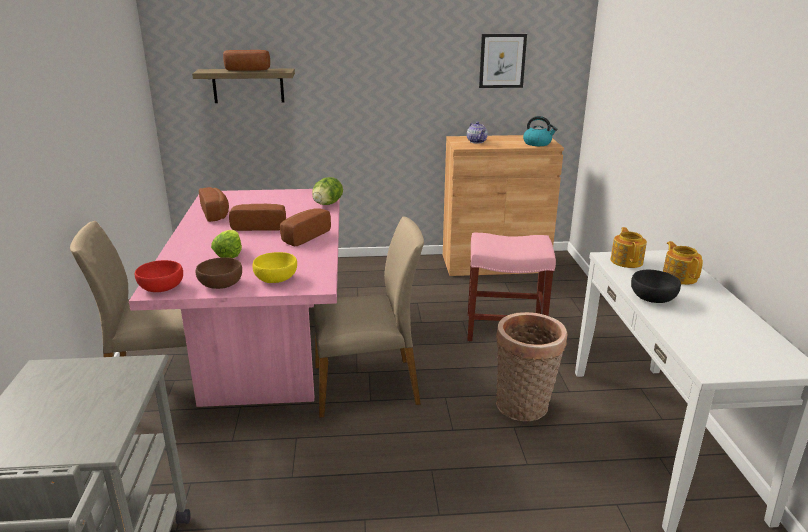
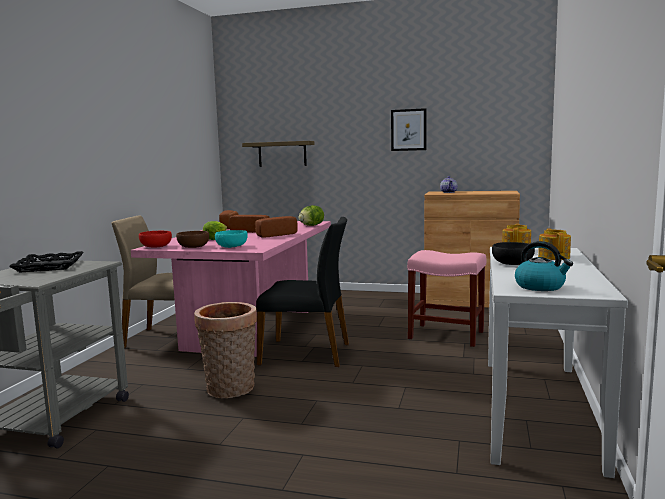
camera: 20 degrees right, 15 degrees down
bread [223,50,270,71] -> none
yellow bowl [253,252,297,283] -> turquoise bowl [215,230,248,248]
beige chair [314,217,424,418] -> black chair [256,217,349,367]
picture [479,34,527,88] -> picture moved to [391,108,427,151]
basket [496,312,568,421] -> basket moved to [194,302,257,398]
kettle [523,116,557,146] -> kettle moved to [515,241,573,291]
none -> black tray [9,251,84,272]

